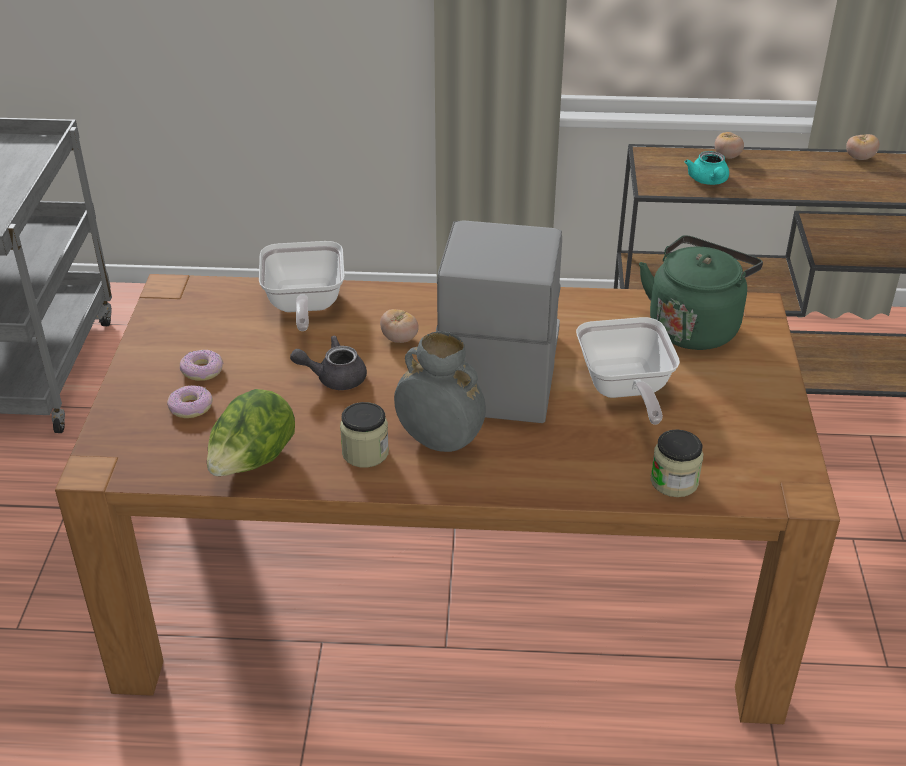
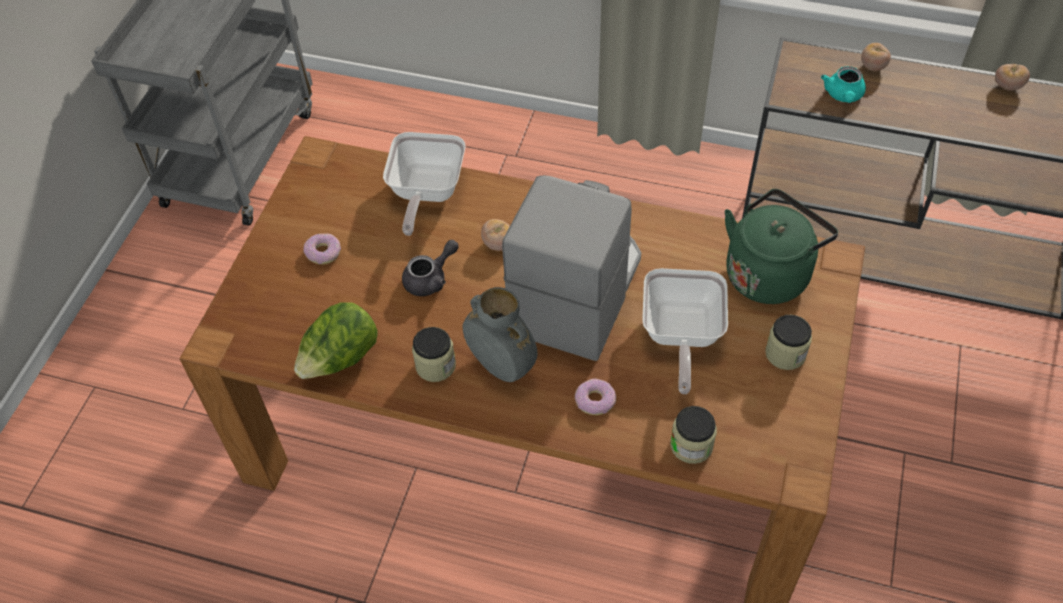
camera: 15 degrees right, 15 degrees up
donut [167,385,213,418] -> donut moved to [575,379,616,415]
grey teapot [290,336,367,390] -> grey teapot turned 135 degrees clockwise [402,240,459,296]
none -> jar [765,315,812,370]

